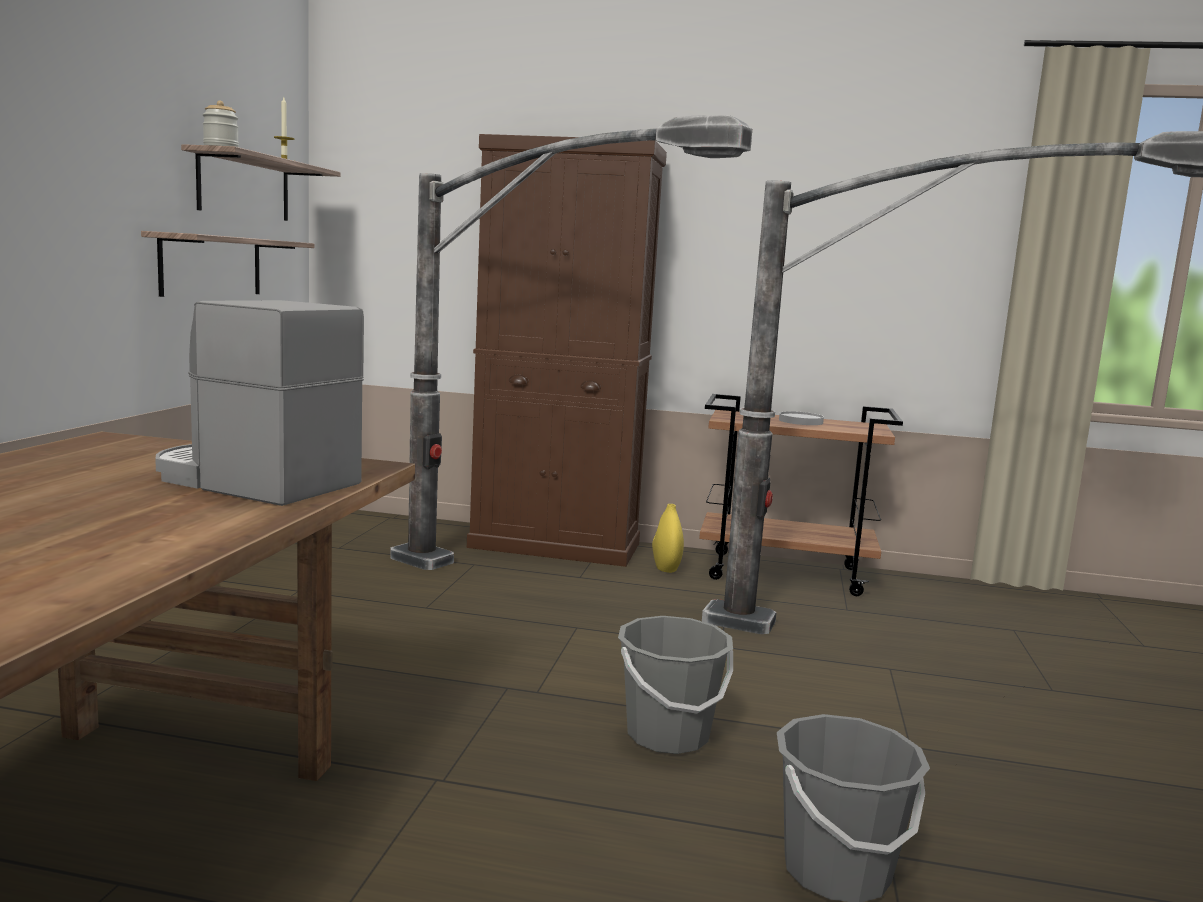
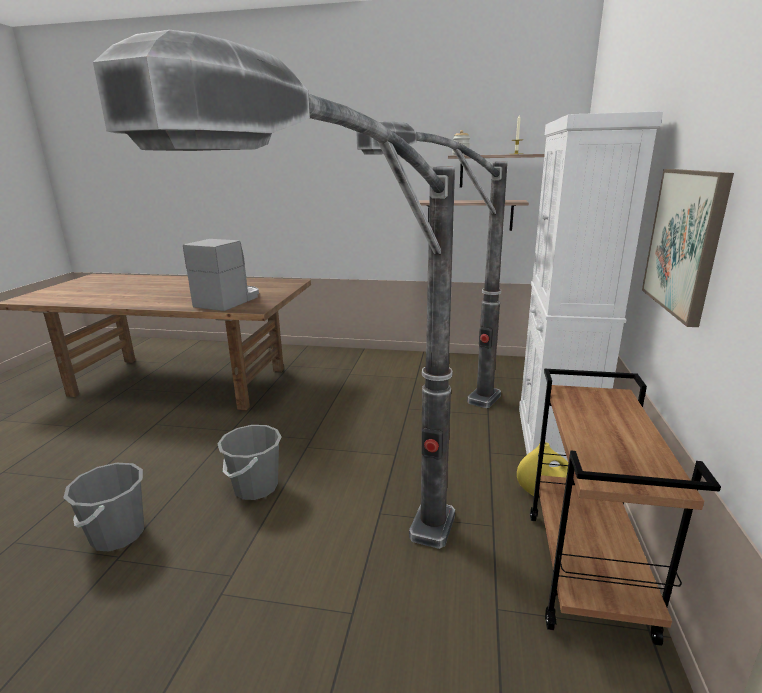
camera: 90 degrees right, 10 degrees up
brown cabinet [467,134,667,567] -> white cabinet [519,111,663,467]
white plate [779,411,824,425] -> none
none -> picture [642,169,734,327]

